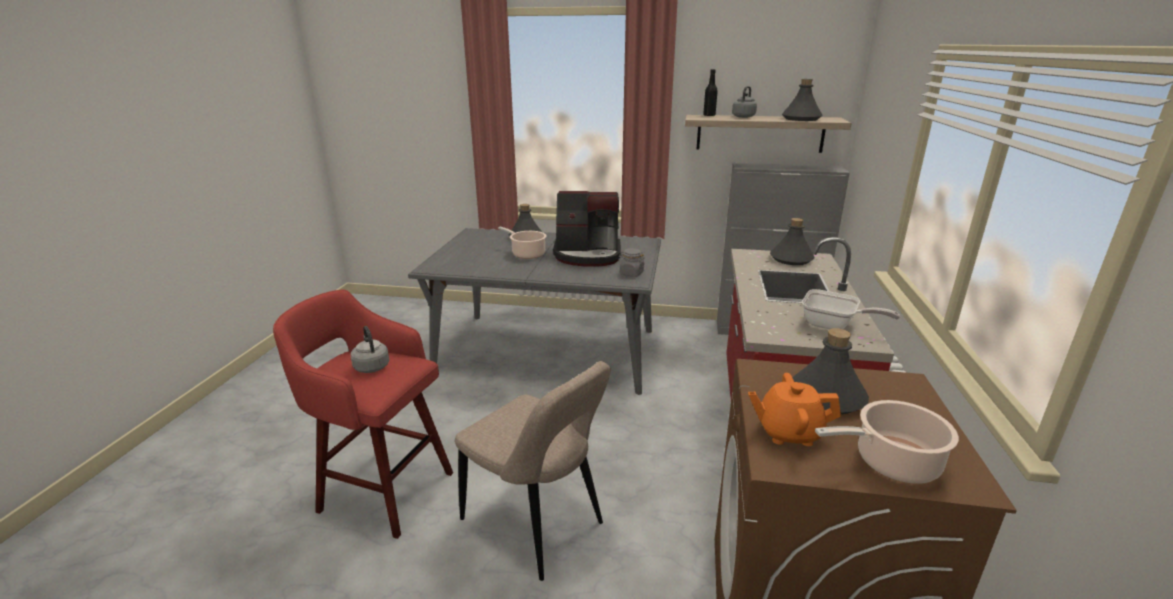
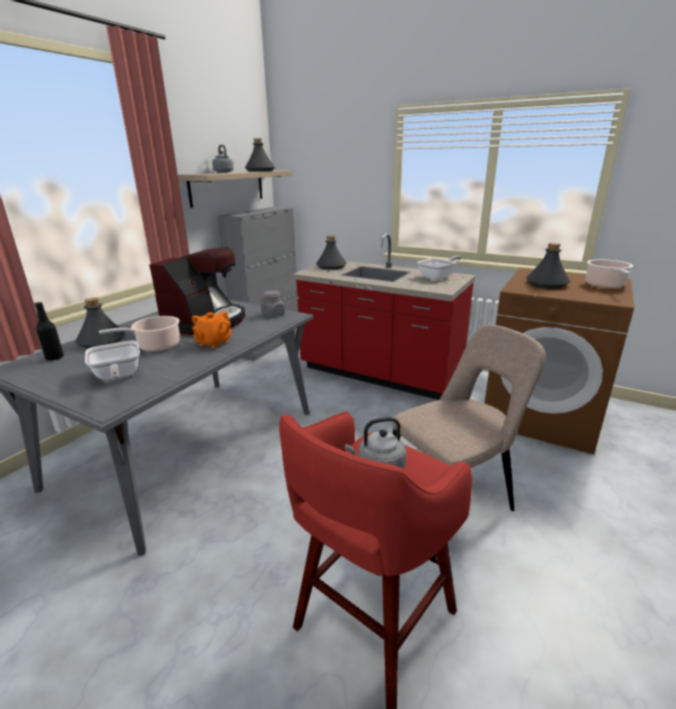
camera: 70 degrees left, 0 degrees up
black bottle [703,69,718,116] -> black bottle moved to [34,302,64,361]
orange teapot [748,373,841,446] -> orange teapot moved to [192,311,231,348]
none -> frying pan [85,341,140,380]

